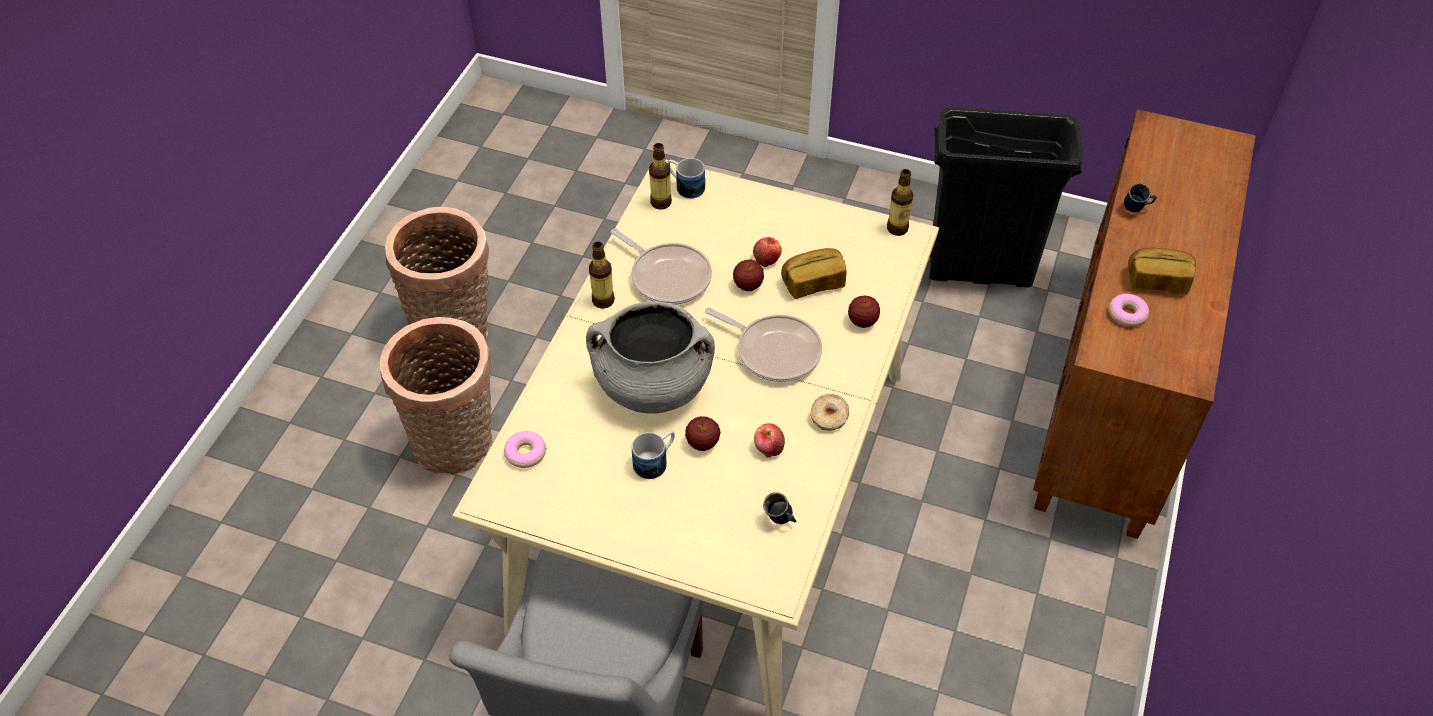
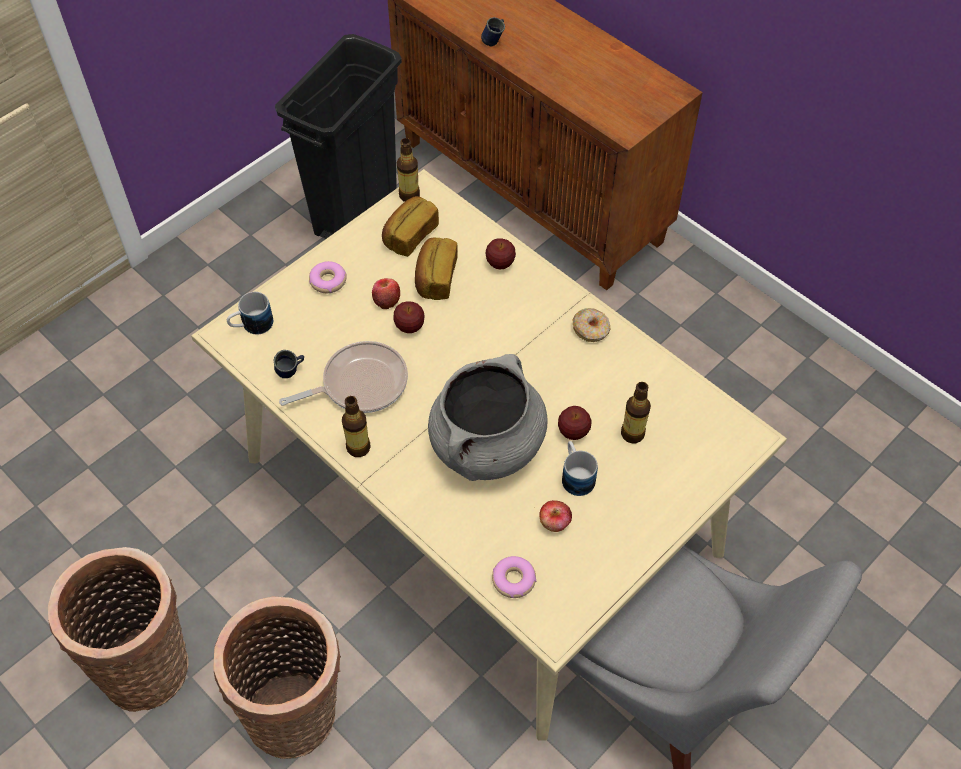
camera: 65 degrees left, 5 degrees up
bottle [649,143,672,210] -> bottle moved to [621,382,651,443]
frying pan [705,307,822,382] -> none
apple [754,423,785,457] -> apple moved to [539,500,572,532]
blue mug [763,492,796,524] -> blue mug moved to [274,350,304,378]
donut [1109,294,1149,327] -> donut moved to [309,261,347,293]
bread [1128,248,1196,294] -> bread moved to [382,196,439,257]

